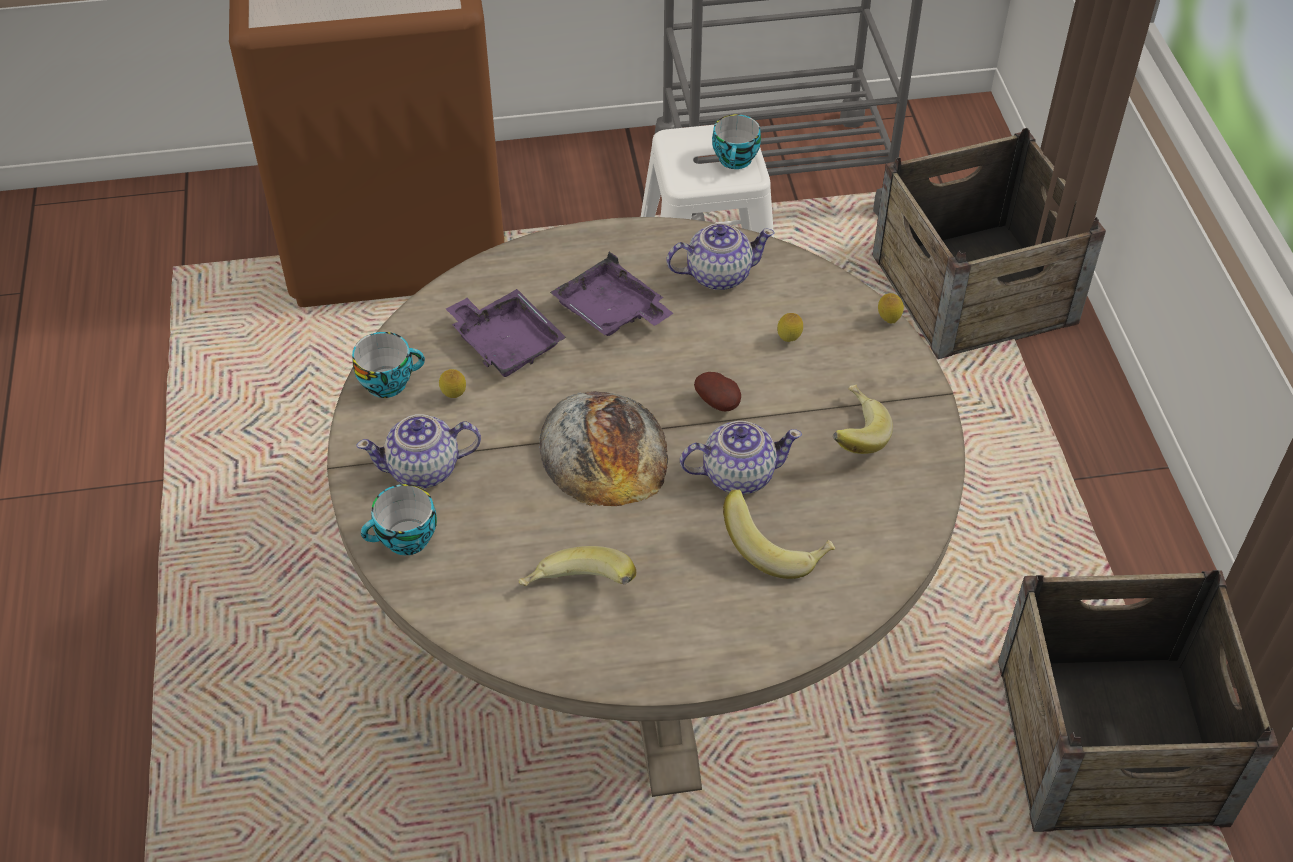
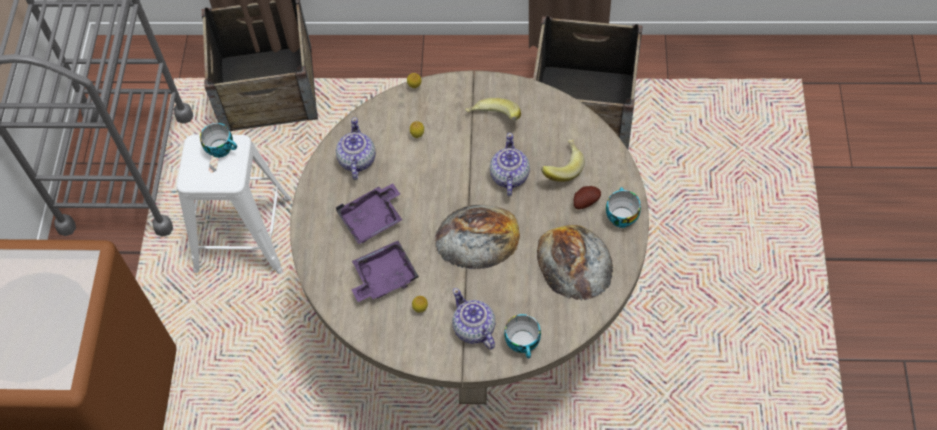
camera: 75 degrees left, 10 degrees up
cup [352,332,425,398] -> cup moved to [606,187,641,228]
teapot [356,414,481,488] -> teapot turned 150 degrees clockwise [452,288,495,349]
banana [519,546,636,586] -> bread [537,225,613,300]
potato [694,372,741,412] -> potato moved to [574,186,601,209]

